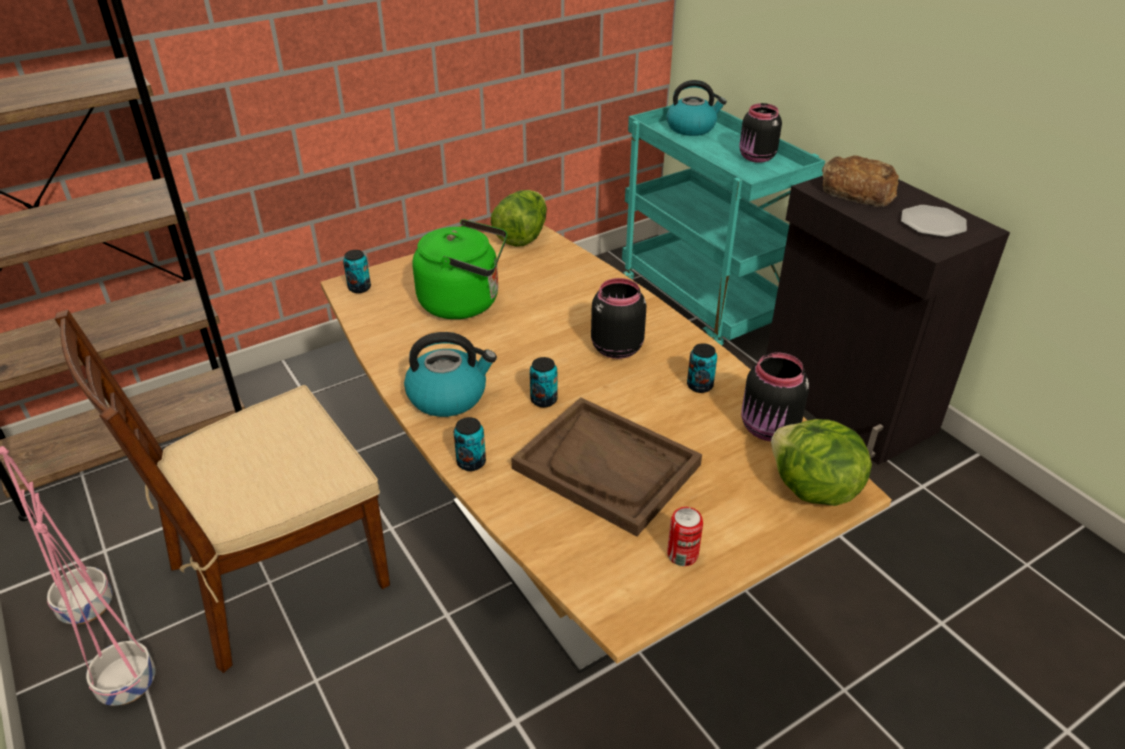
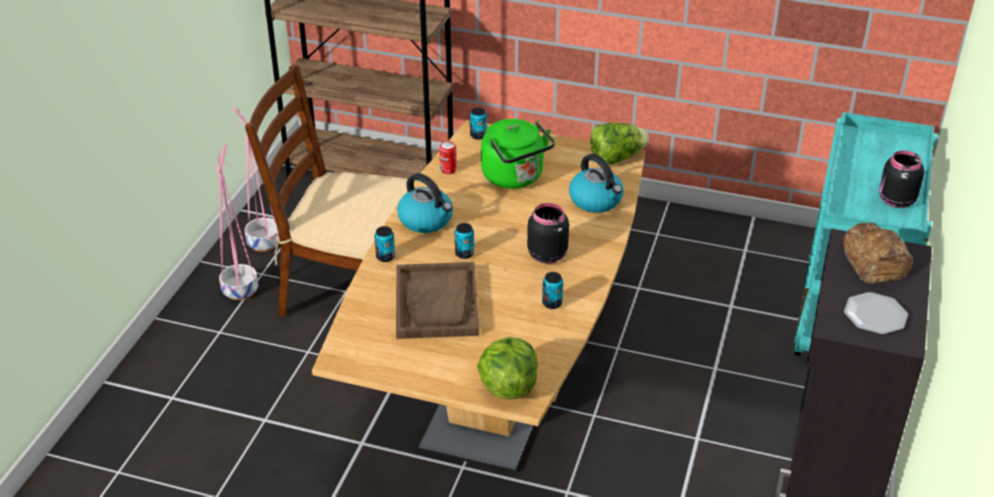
camera: 50 degrees right, 0 degrees up
kettle [666,80,727,136] -> kettle moved to [569,154,624,213]
can [667,507,703,566] -> can moved to [439,141,457,174]
black jar [741,352,809,441] -> none

